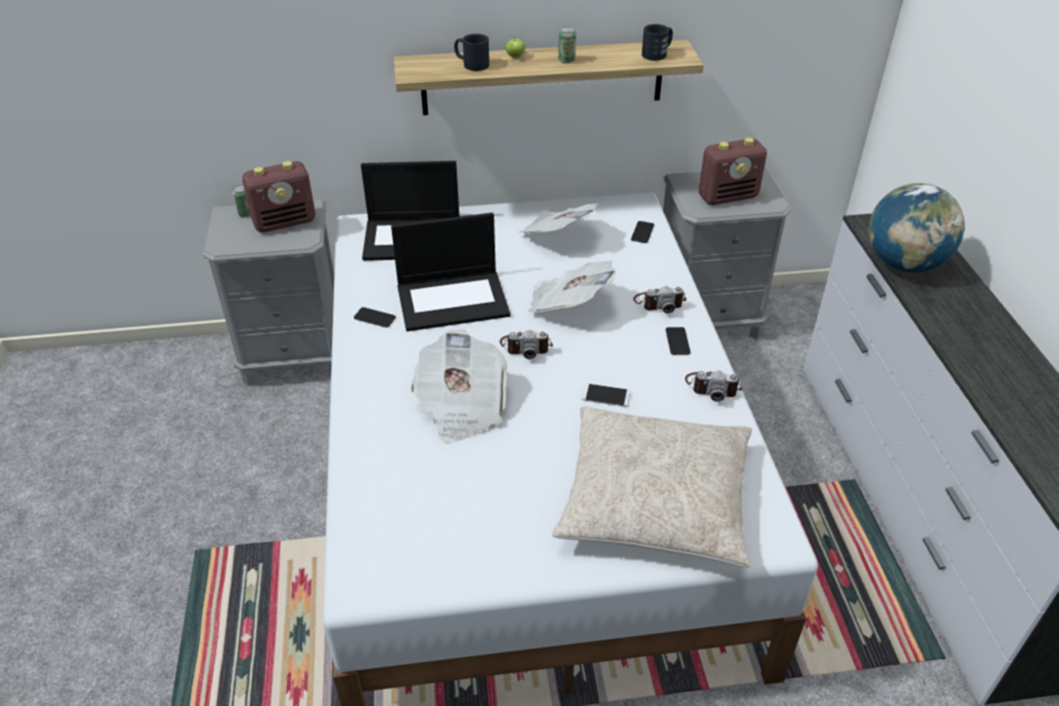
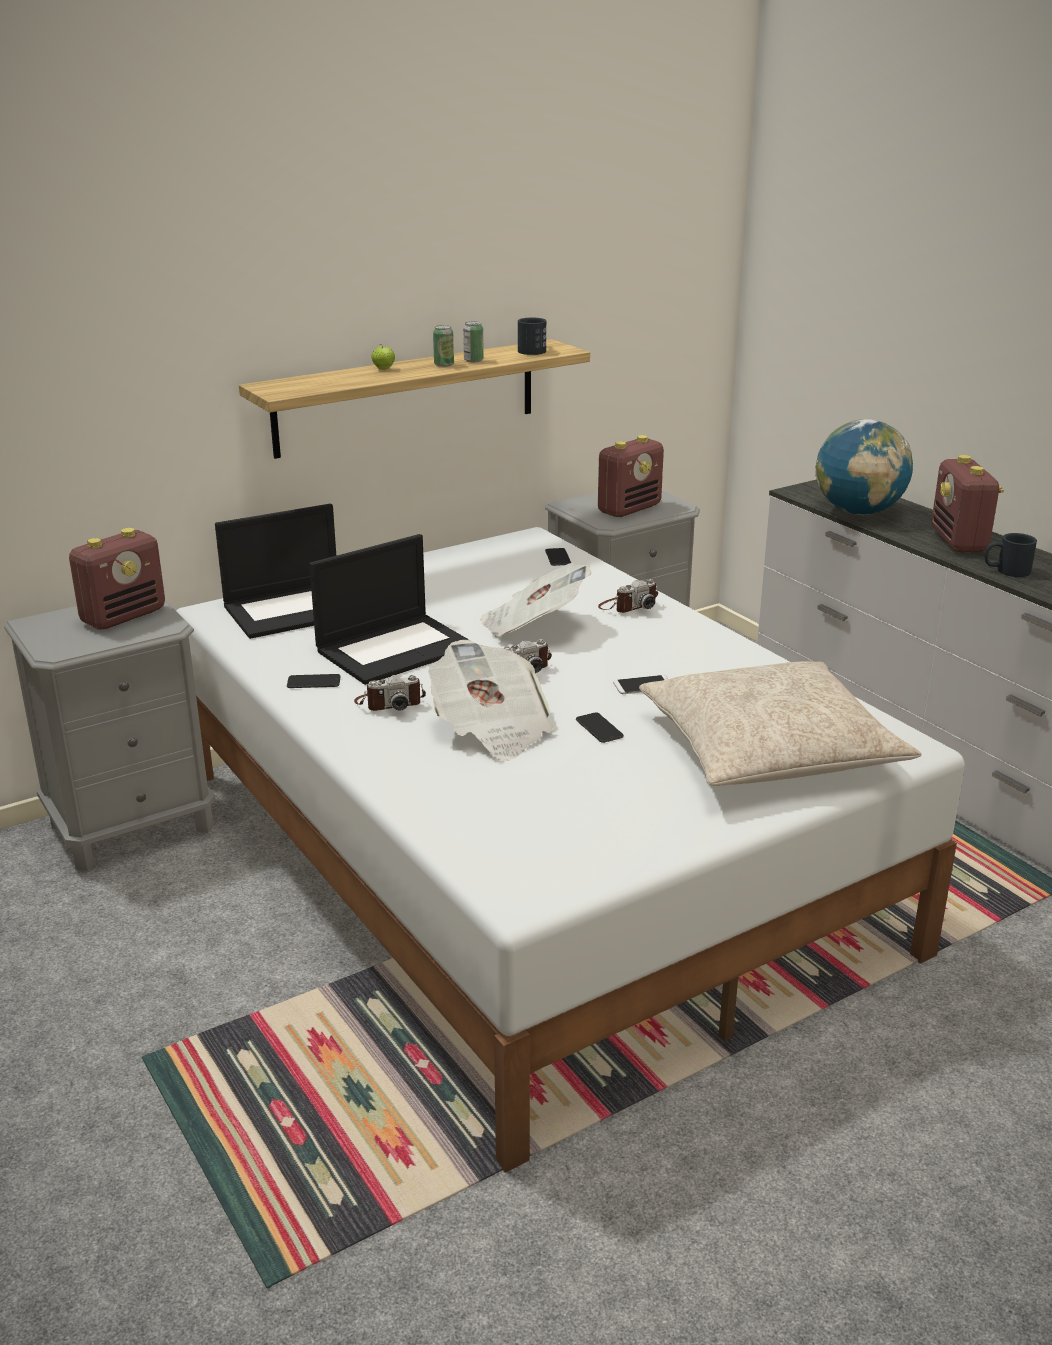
camera: 25 degrees left, 15 degrees down
can [232,185,251,217] -> can moved to [463,321,484,362]
black mug [454,34,489,71] -> black mug moved to [985,533,1037,577]
newspaper [519,203,601,233] -> none
phone [666,327,691,355] -> phone moved to [576,712,624,743]
camera [685,371,742,402] -> camera moved to [354,675,426,711]
none -> radio [932,455,1004,552]

